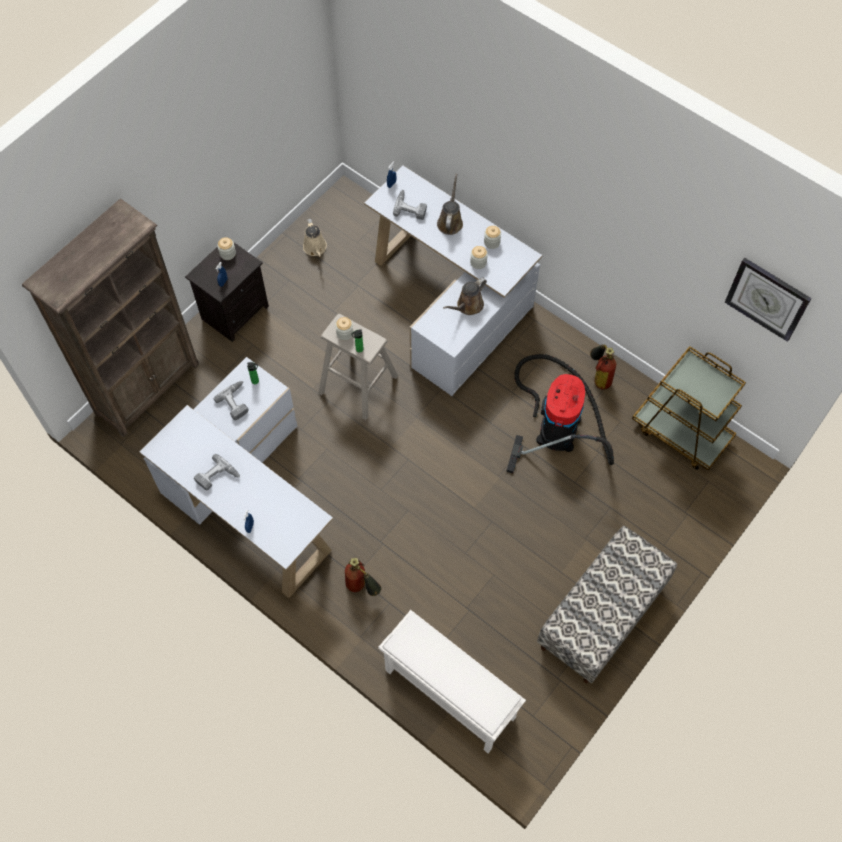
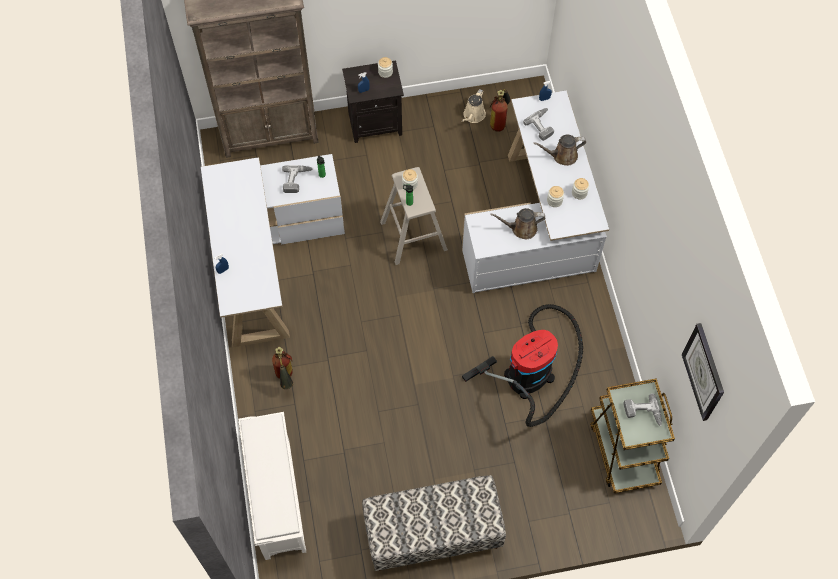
camera: 40 degrees right, 0 degrees up
power drill [194,454,240,490] -> power drill moved to [624,393,662,426]
brown watering can [437,174,463,235] -> brown watering can turned 150 degrees counterclockwise [534,135,586,166]
fire extinguisher [590,344,616,390] -> fire extinguisher moved to [490,89,511,132]

